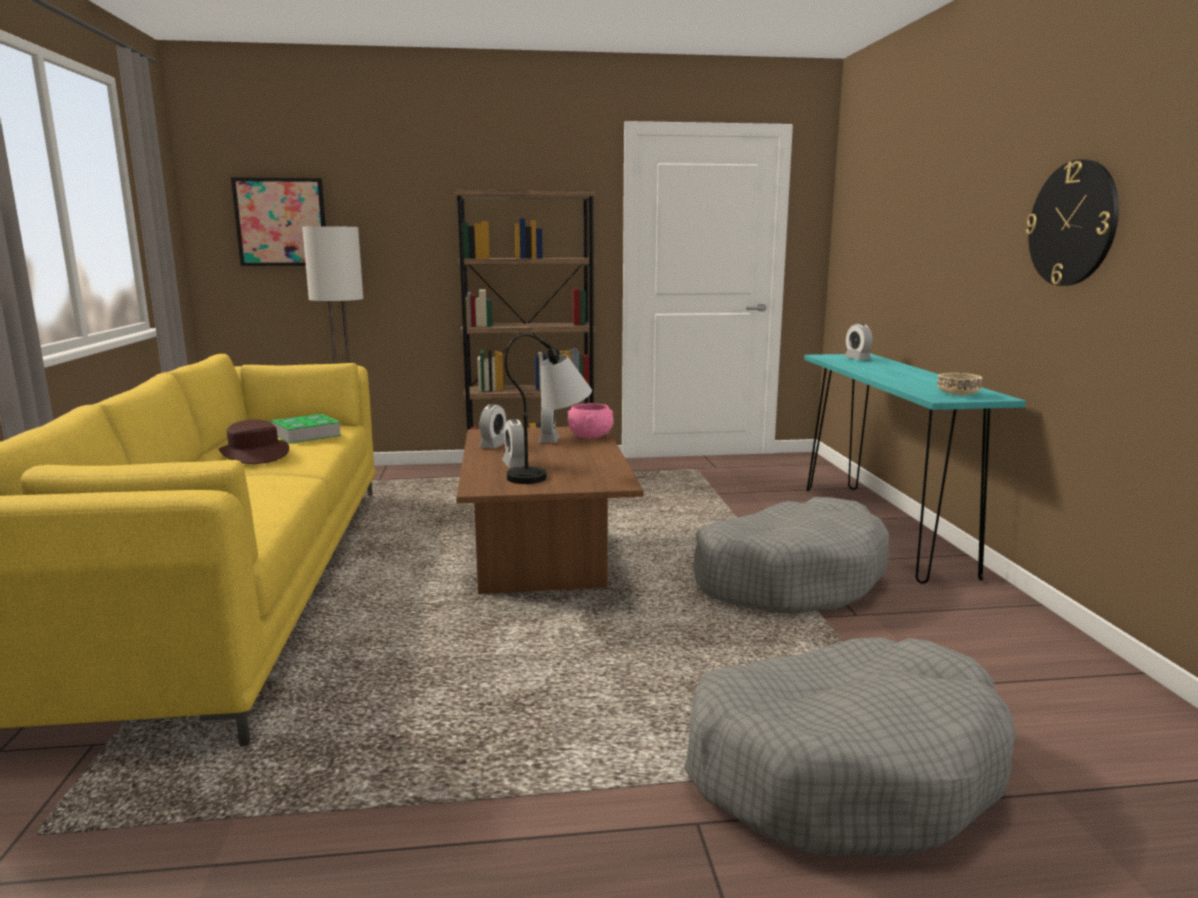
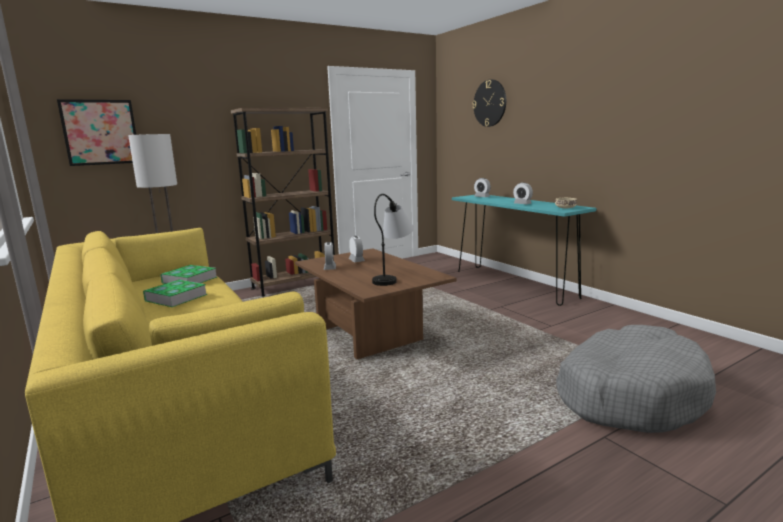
camera: 25 degrees left, 0 degrees up
brown hat [219,419,289,464] -> book [143,280,207,307]
alarm clock [502,419,525,468] -> alarm clock moved to [513,182,533,204]
pink bowl [567,403,614,439] -> none
grey dog bed [693,497,889,614] -> none
wall clock [1026,159,1119,286] -> wall clock moved to [473,79,506,127]

